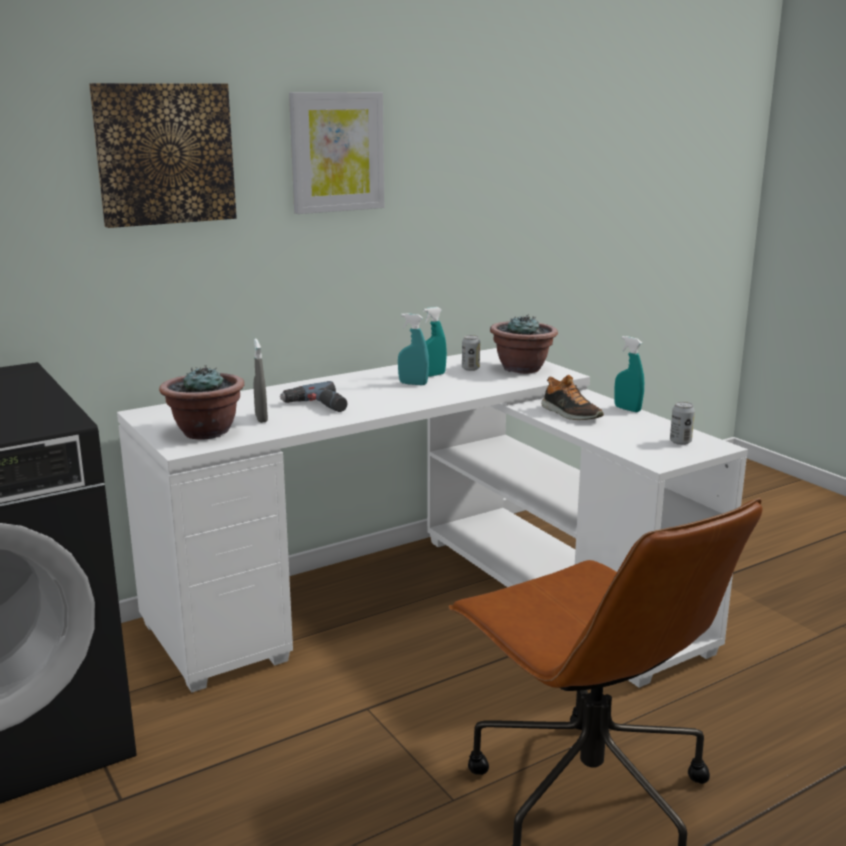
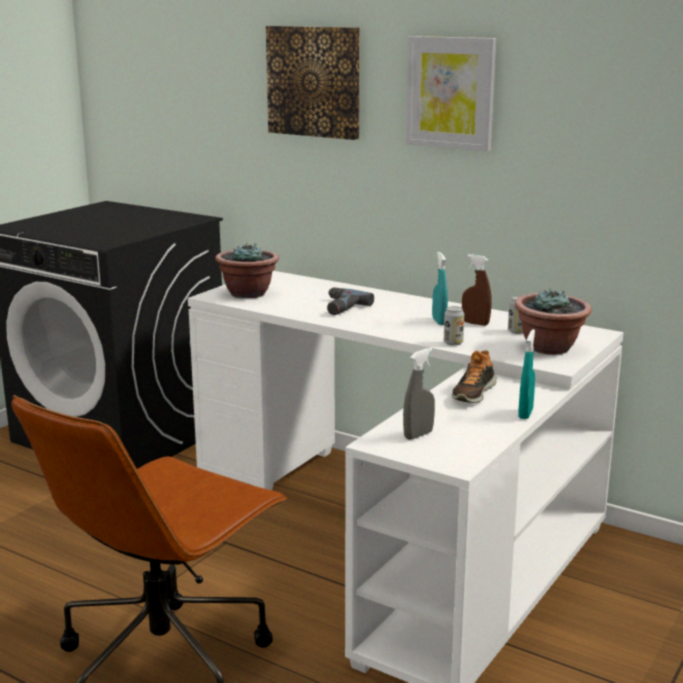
camera: 65 degrees right, 0 degrees up
grey spray bottle [254,338,268,423] -> grey spray bottle moved to [403,348,435,440]
turquoise spray bottle [423,307,447,377] -> brown spray bottle [462,254,492,326]
can [670,402,695,445] -> can moved to [444,306,464,346]

